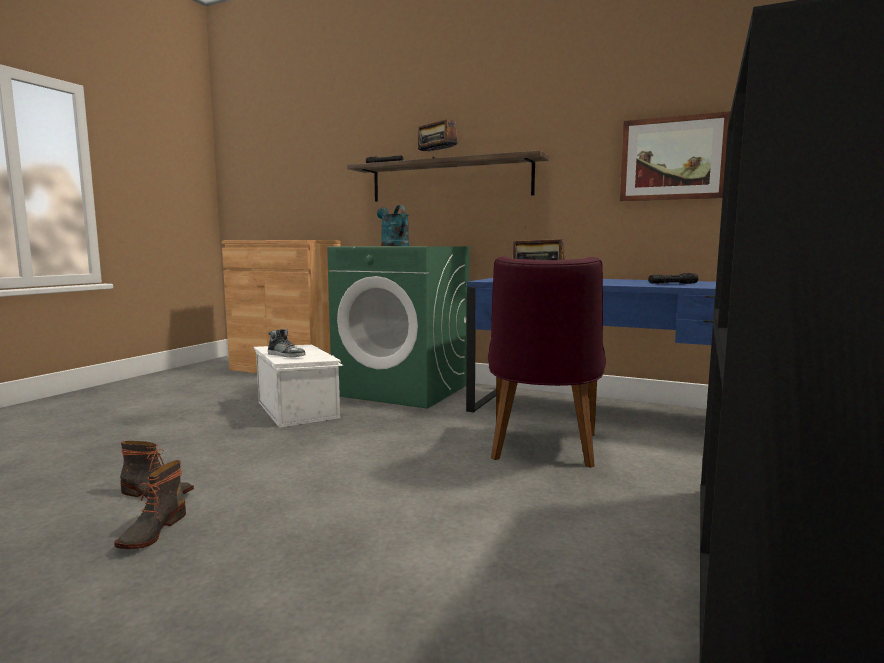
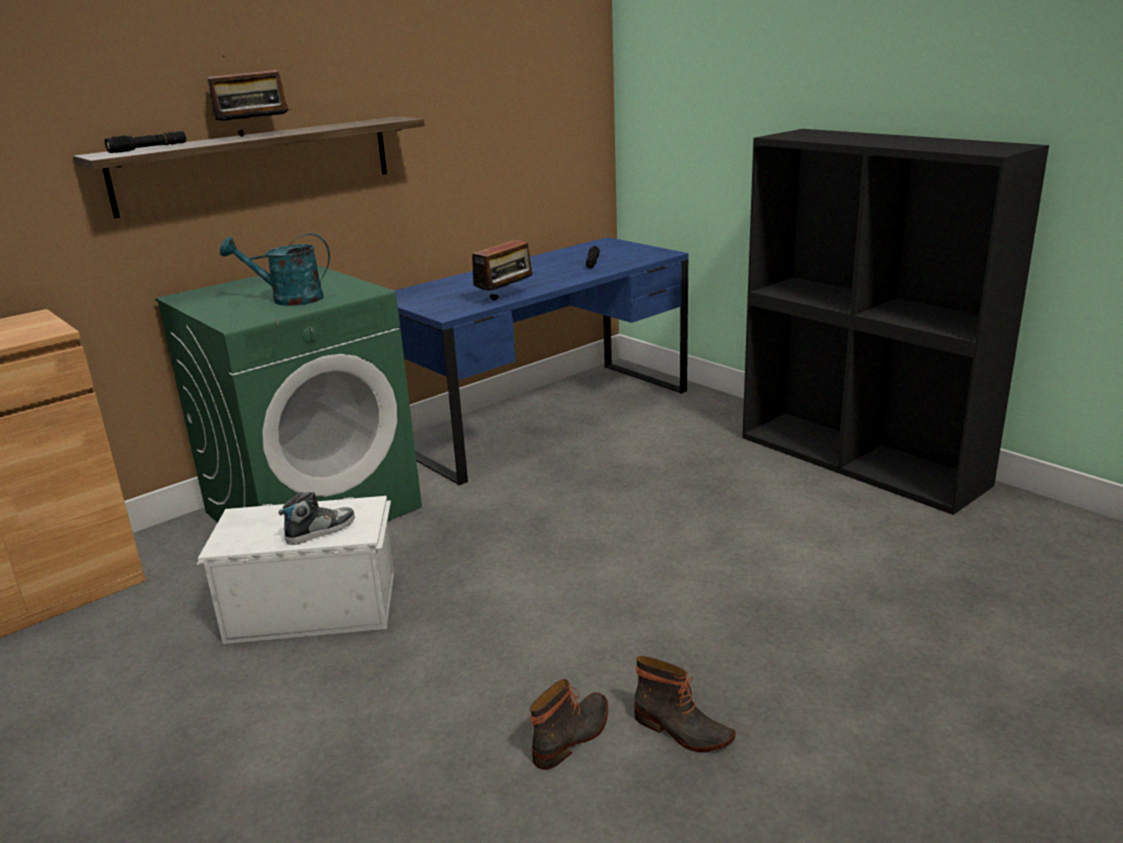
camera: 65 degrees left, 15 degrees up
purple chair [488,256,606,468] -> none
picture [620,111,731,201] -> none

